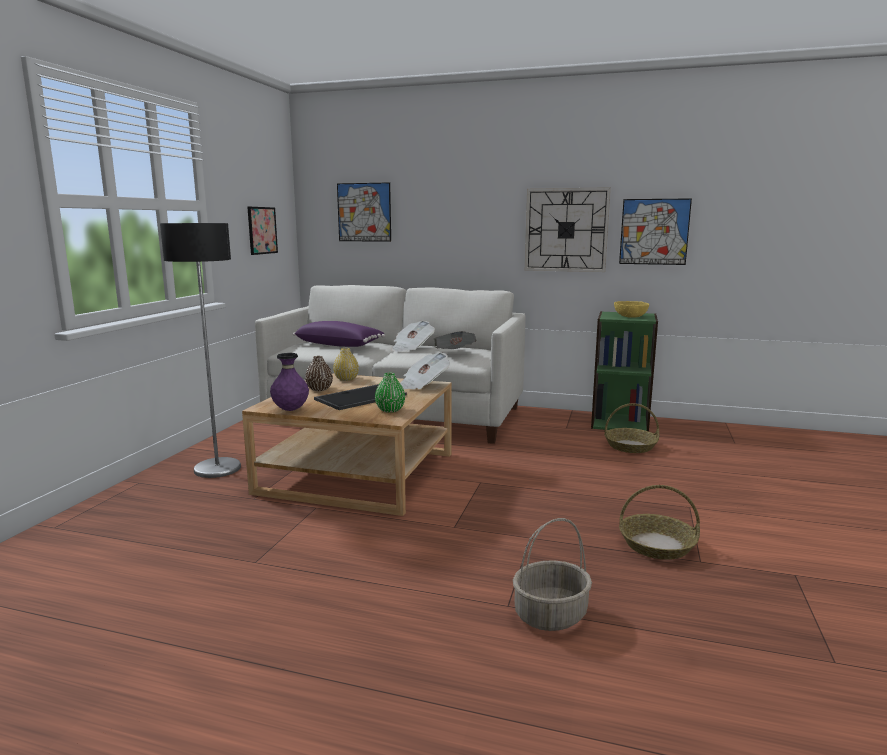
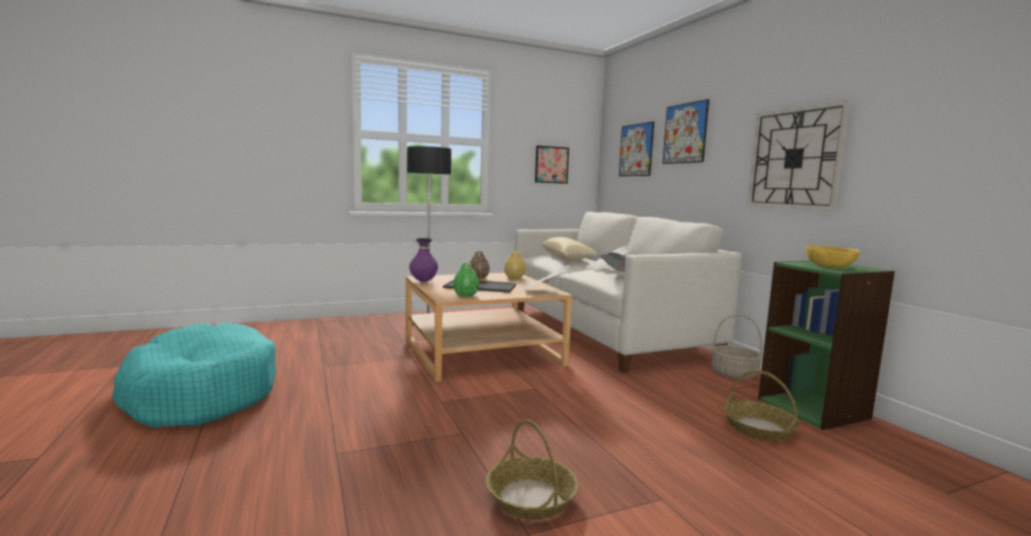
camera: 50 degrees right, 5 degrees down
purple pillow [293,321,385,347] -> beige pillow [542,237,598,260]
basket [513,518,592,631] -> basket moved to [711,314,763,379]
picture [619,198,692,265] -> picture moved to [663,99,709,164]
none -> turquoise dog bed [112,323,276,428]

